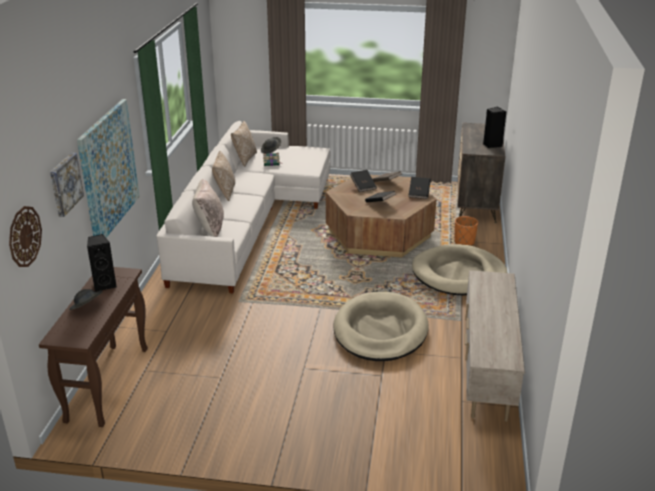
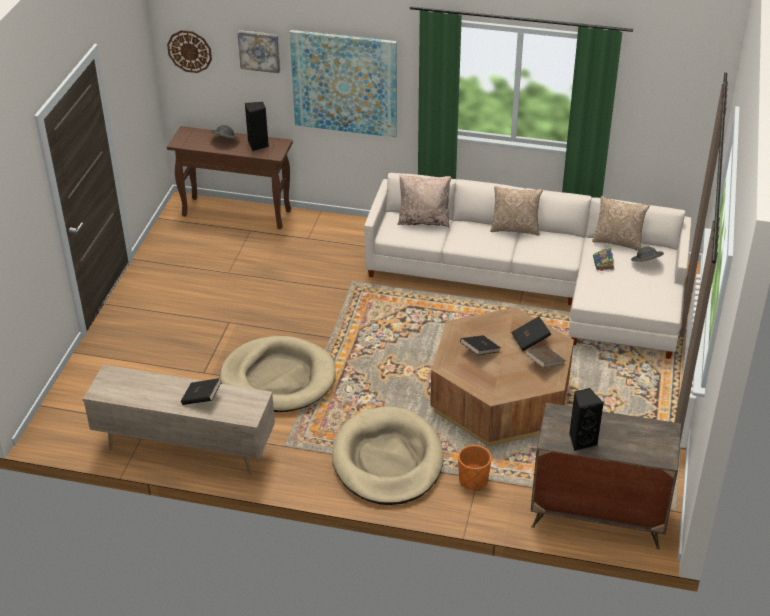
camera: 95 degrees right, 10 degrees up
black book [409,177,431,199] -> black book moved to [181,378,222,405]

